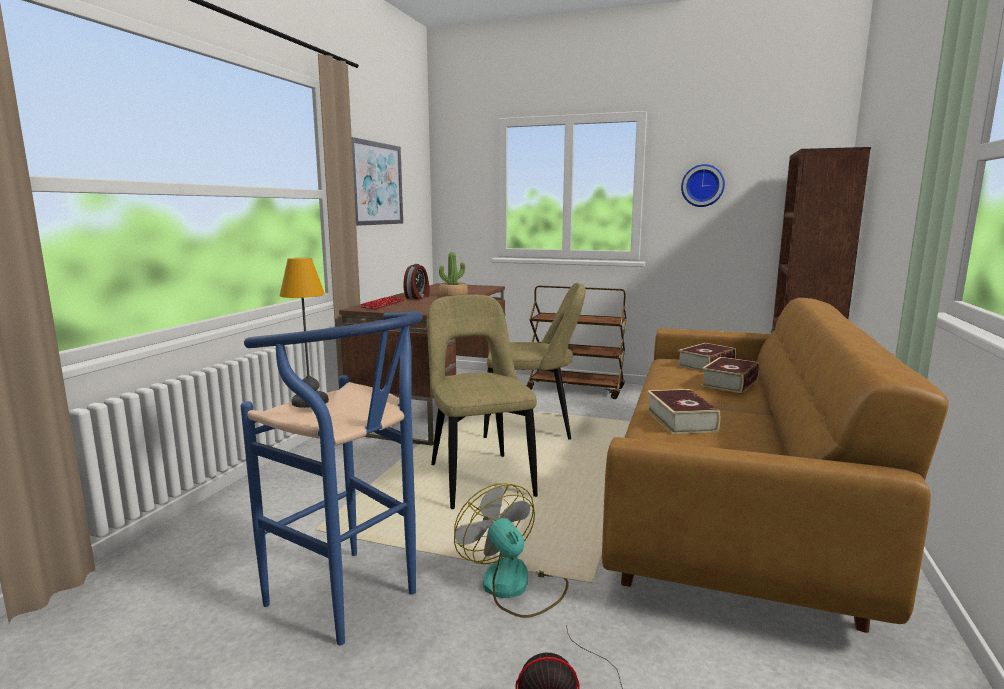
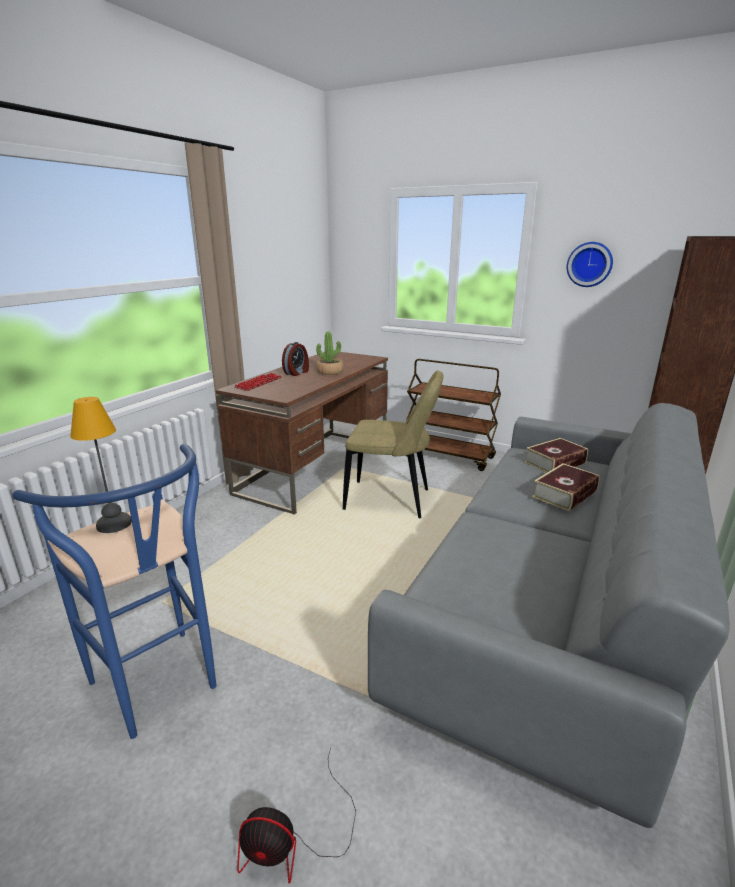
camera: 10 degrees right, 10 degrees up
picture [352,137,403,226] -> none
beige chair [427,295,538,509] -> none
fan [454,483,568,618] -> none
brown sofa [602,298,949,633] -> grey sofa [368,403,730,828]
book [646,389,720,434] -> none

